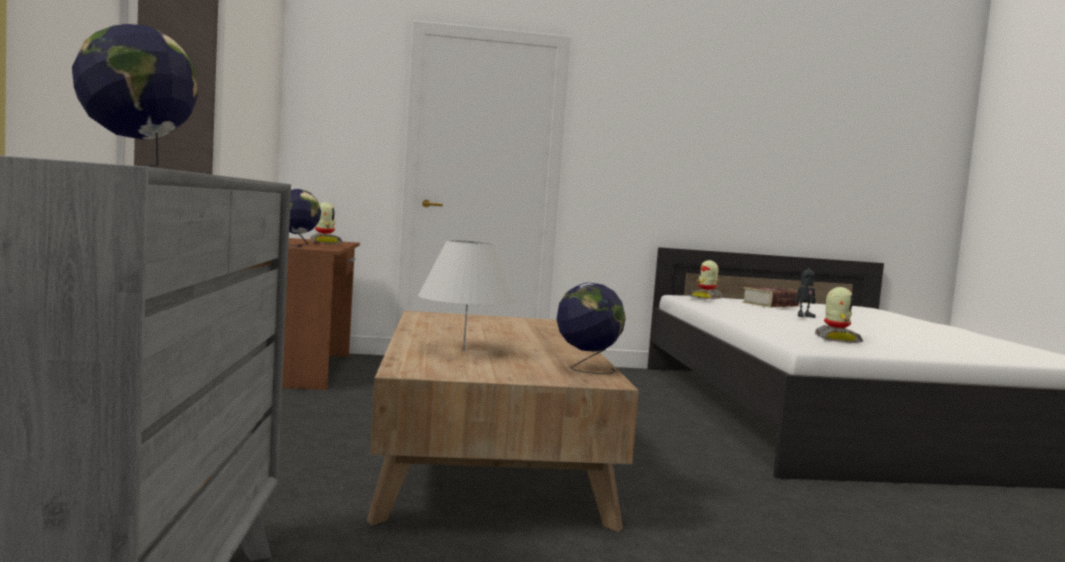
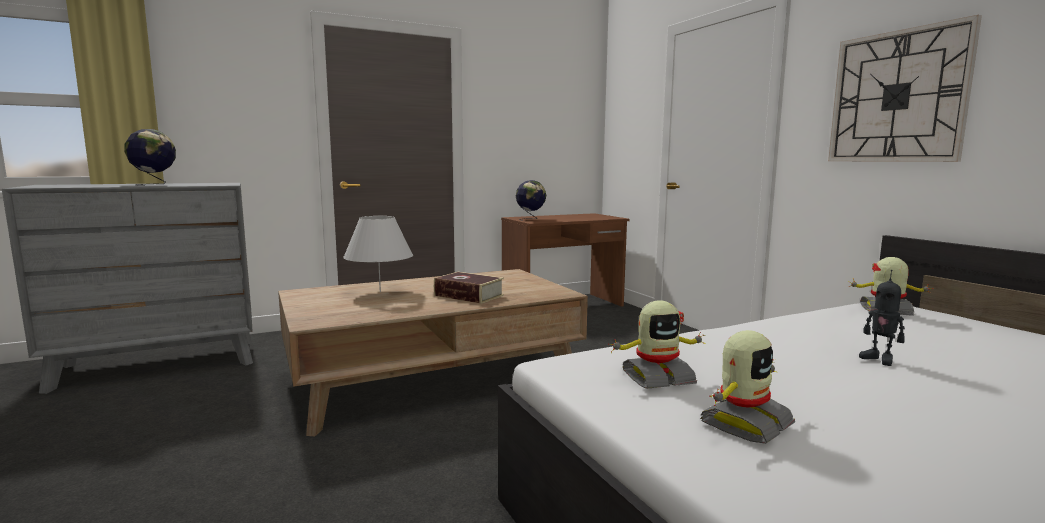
camera: 70 degrees right, 5 degrees up
toy robot [310,202,343,244] -> toy robot moved to [700,330,795,444]
globe [557,282,626,374] -> none
book [742,287,800,307] -> book moved to [434,272,504,304]
none -> wall clock [828,15,982,162]

